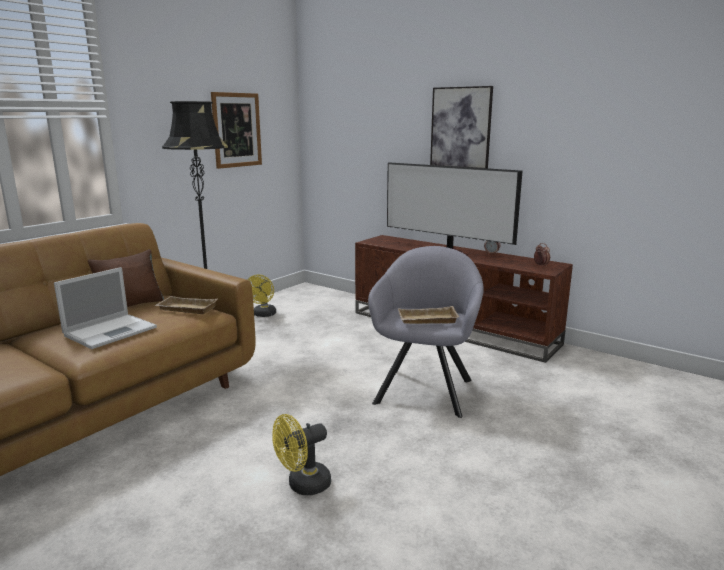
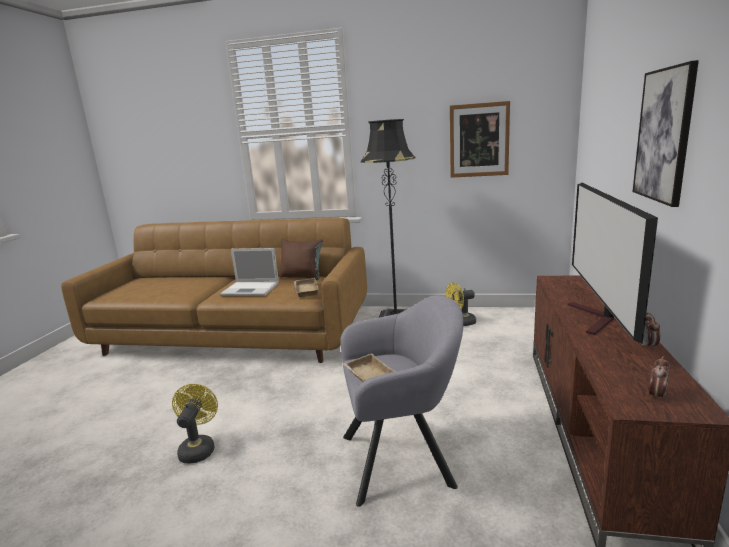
camera: 65 degrees right, 0 degrees up
yellow fan [272,414,331,495] -> yellow fan turned 60 degrees clockwise [172,384,218,463]

